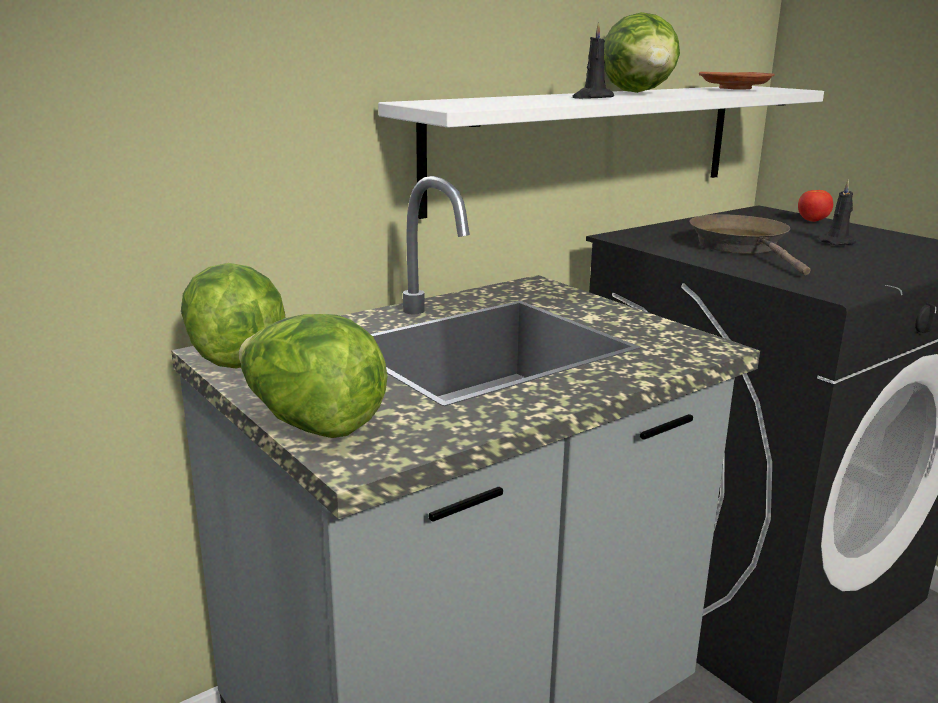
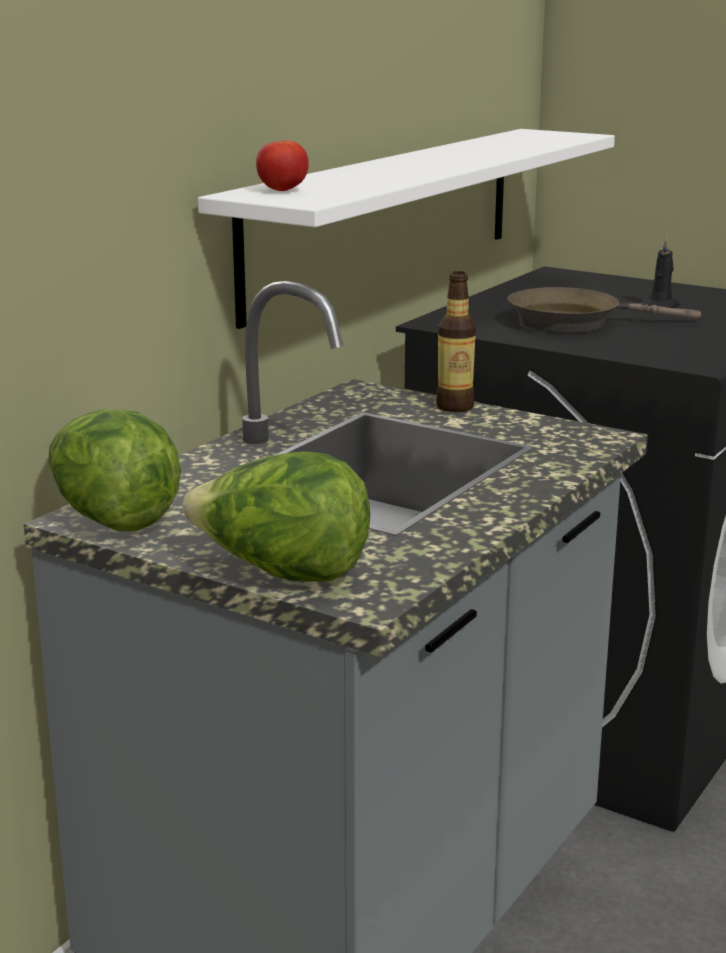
camera: 20 degrees left, 0 degrees up
black candle [572,22,614,99] -> none
lettuce [604,12,680,93] -> none
brown frying pan [690,214,811,275] -> brown frying pan turned 60 degrees counterclockwise [507,287,701,333]
brown plate [699,72,775,90] -> none
tomato [798,190,833,222] -> tomato moved to [256,140,309,191]
none -> bottle [436,271,476,412]

